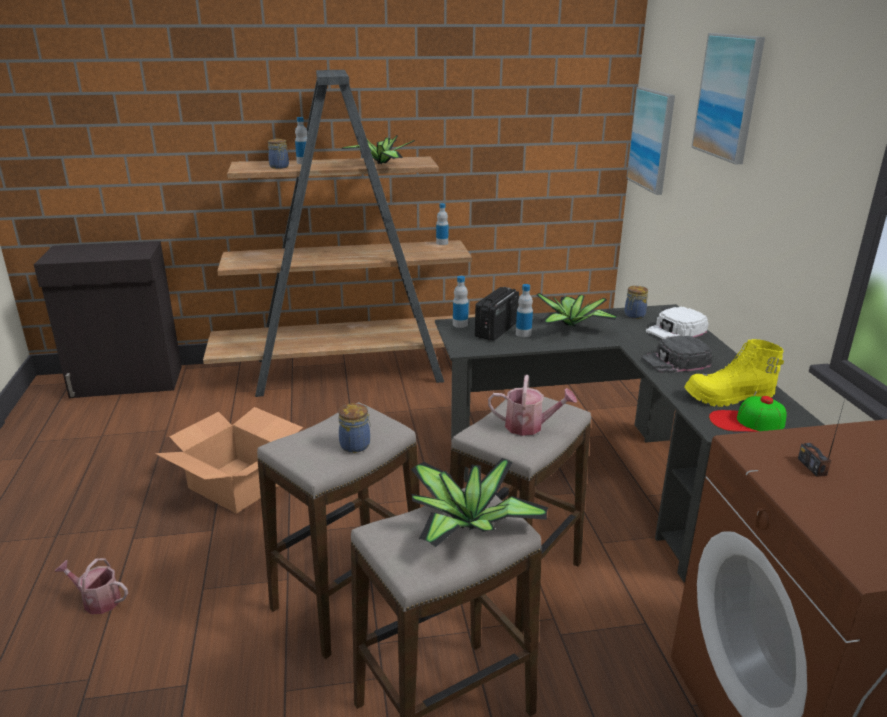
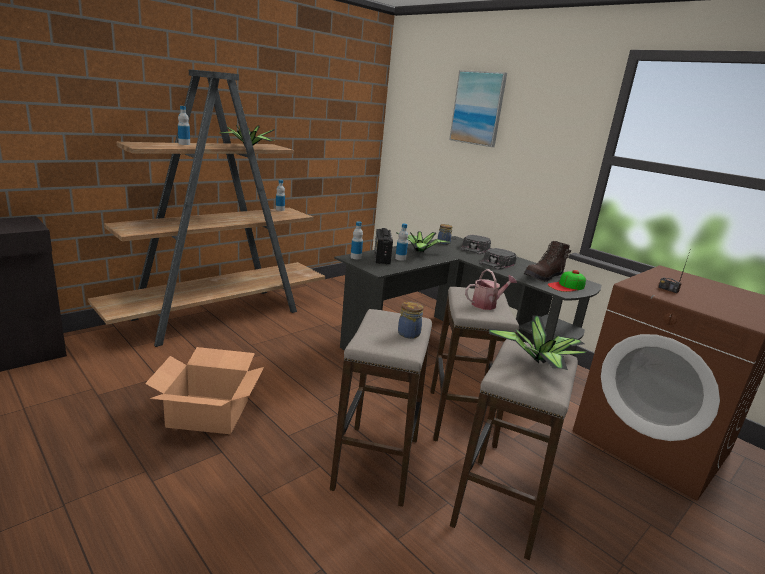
camera: 35 degrees left, 5 degrees down
watering can [54,558,128,614] -> none
jar [268,139,289,169] -> none
picture [626,87,675,195] -> none
white cap [646,307,709,339] -> black cap [461,235,491,255]
yellow boot [684,339,784,407] -> brown boot [524,241,571,282]

